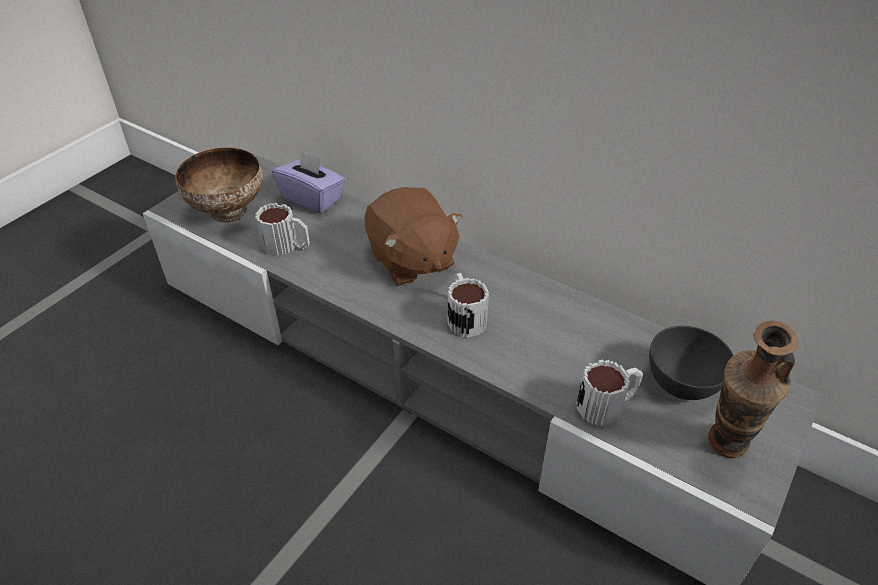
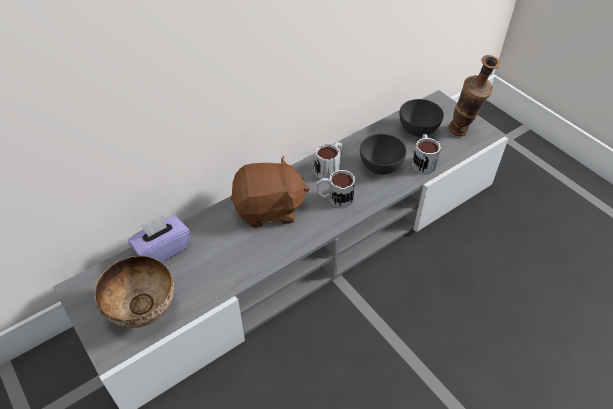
camera: 70 degrees left, 5 degrees up
mug [255,203,310,256] -> mug moved to [314,142,342,179]
none -> grey bowl [360,134,407,175]

